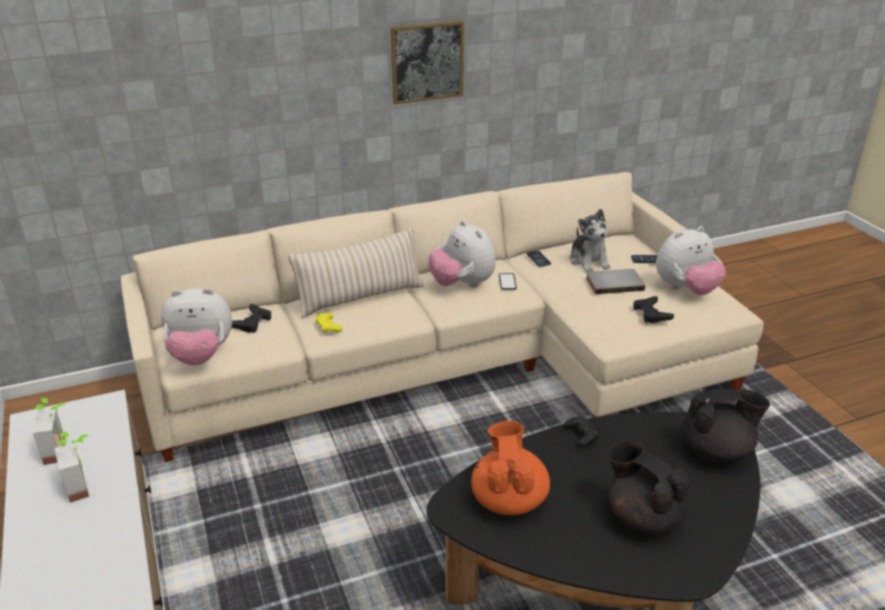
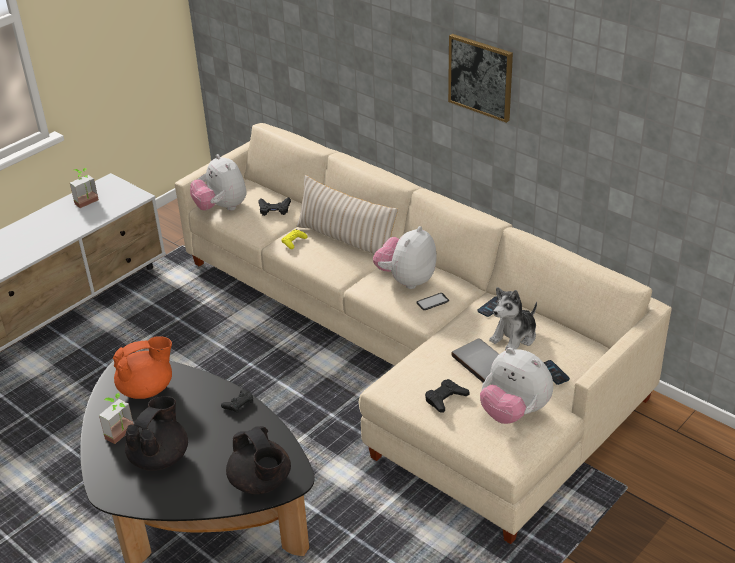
camera: 65 degrees right, 5 degrees up
potted plant [54,432,89,503] -> potted plant moved to [99,393,134,444]

